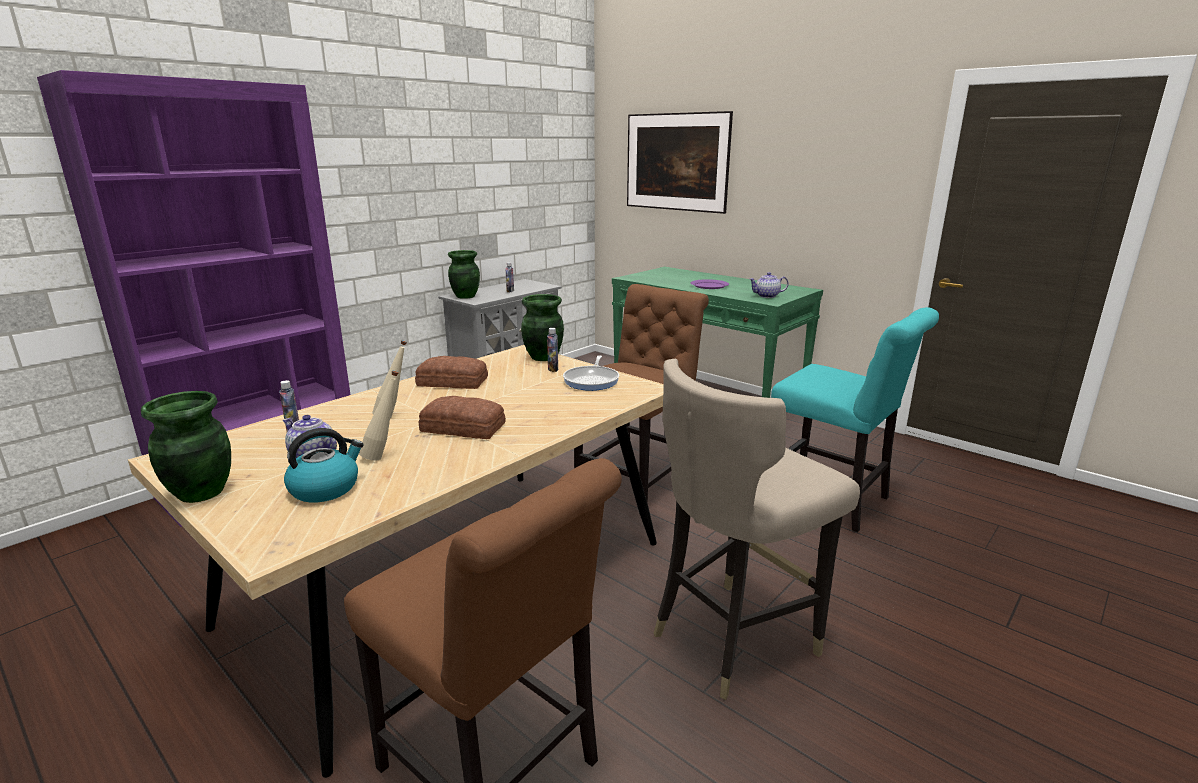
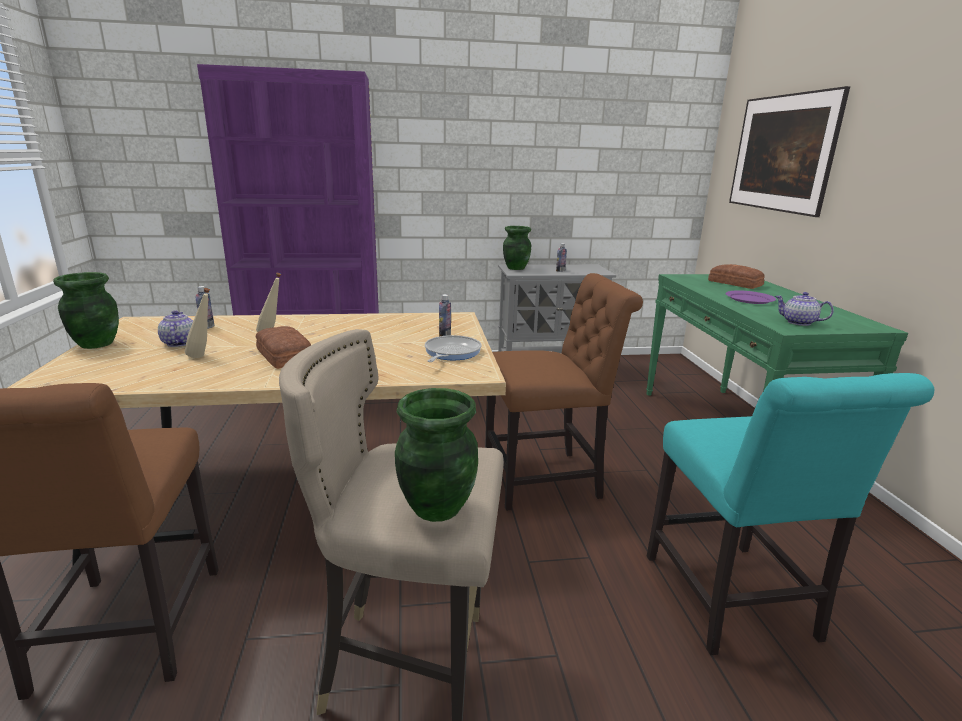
camera: 40 degrees right, 0 degrees up
kettle [284,428,364,503] -> none
bread [415,356,488,389] -> bread moved to [708,264,765,289]
green vase [521,294,564,361] -> green vase moved to [395,388,478,522]
frying pan [563,355,619,391] -> frying pan turned 150 degrees clockwise [425,335,482,362]

